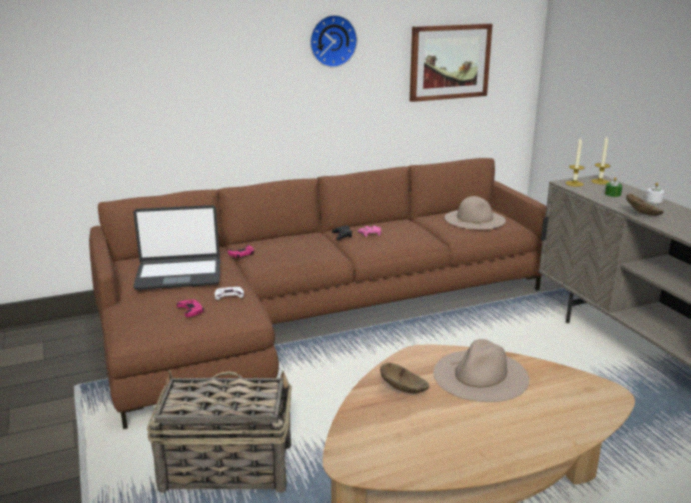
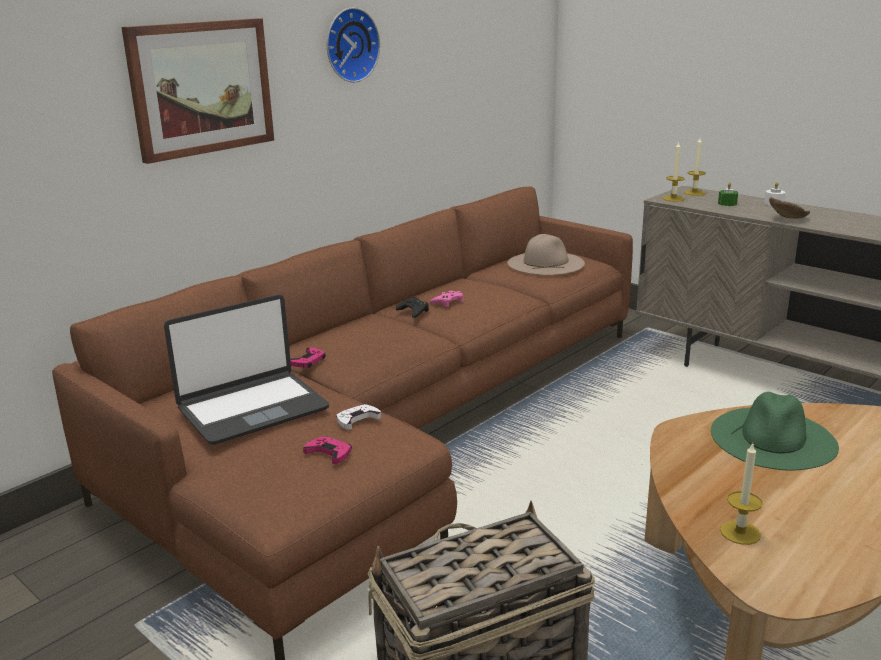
camera: 25 degrees left, 0 degrees up
brown bowl [380,363,429,394] -> none
picture [410,23,493,102] -> picture moved to [121,18,274,164]
beige hat [433,339,529,402] -> green hat [711,392,839,471]
none -> candle [720,443,762,545]

